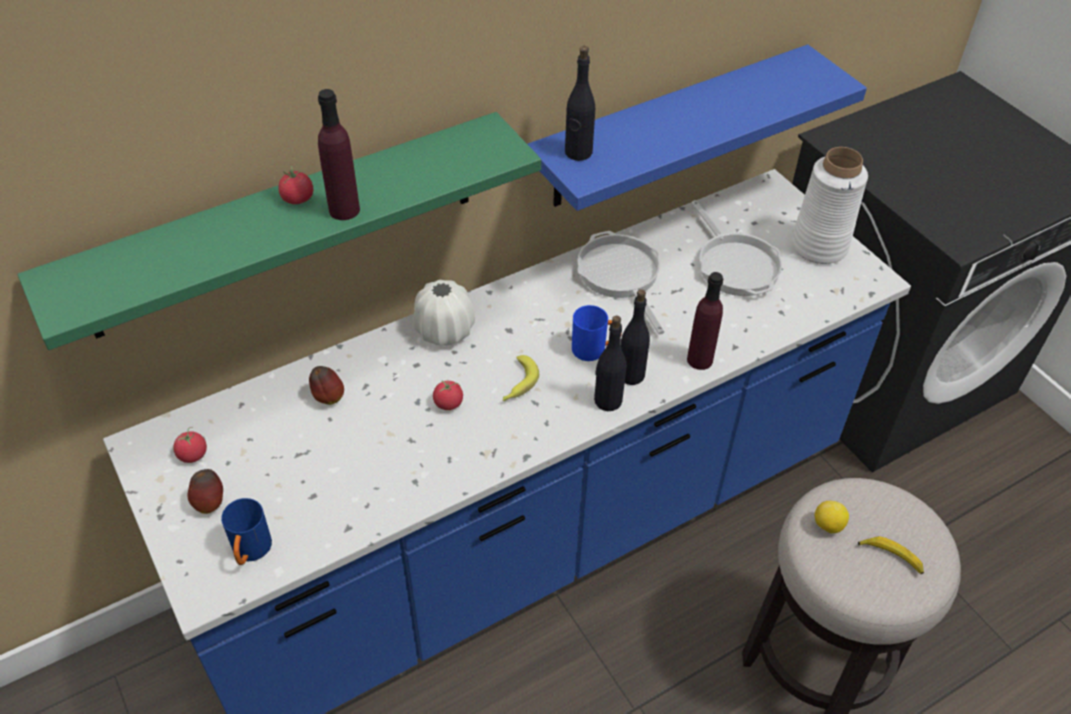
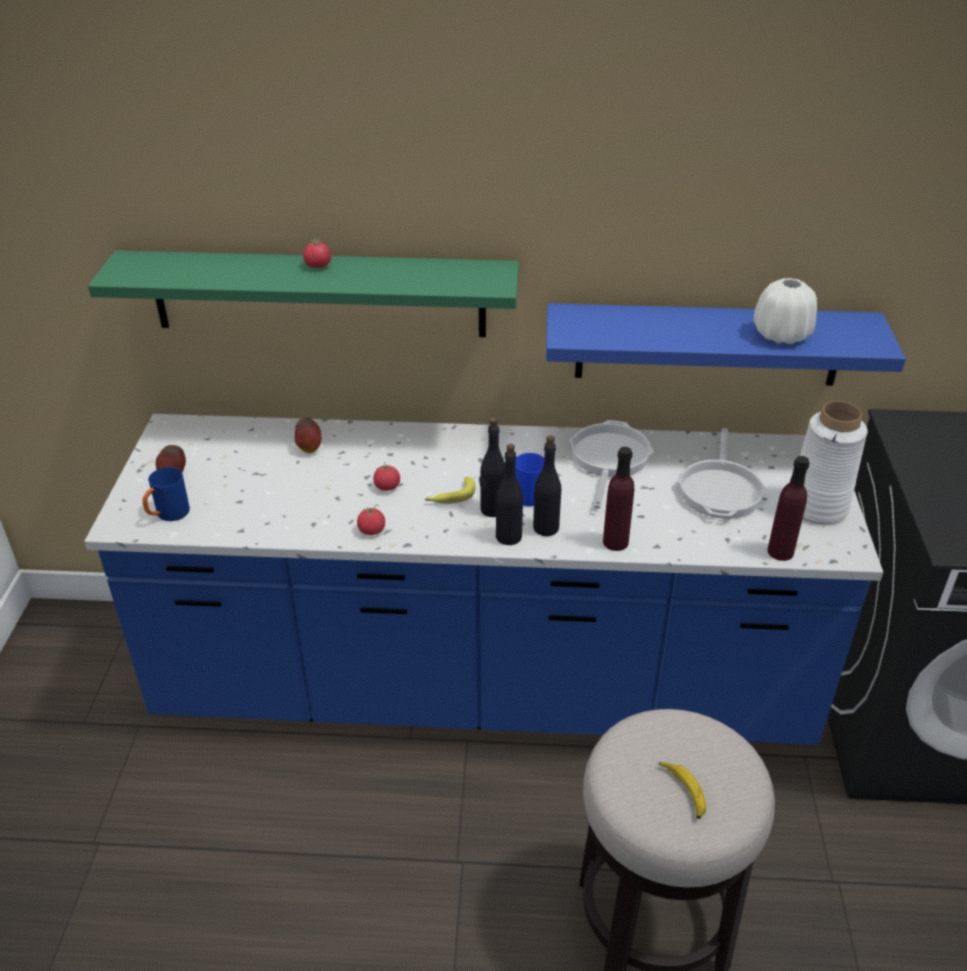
camera: 35 degrees right, 10 degrees down
tomato [173,427,207,463] -> tomato moved to [357,505,385,535]
purple bottle [318,89,360,220] -> purple bottle moved to [767,456,810,561]
white vase [413,280,475,346] -> white vase moved to [754,278,817,344]
black bottle [565,46,595,161] -> black bottle moved to [479,417,505,517]
lemon [815,501,849,533] -> none

